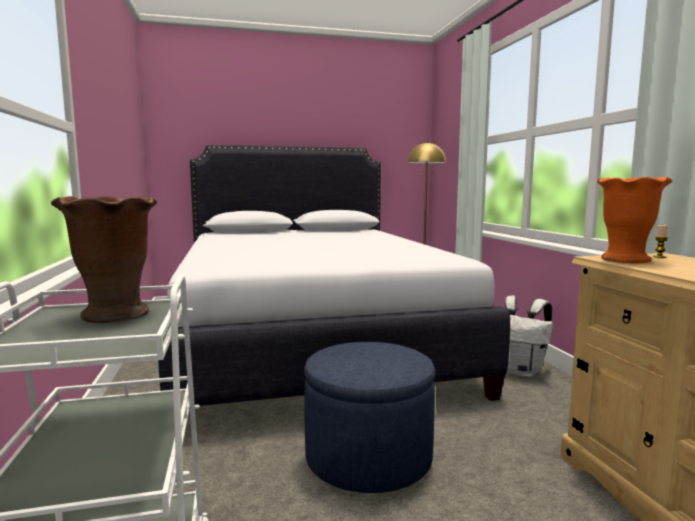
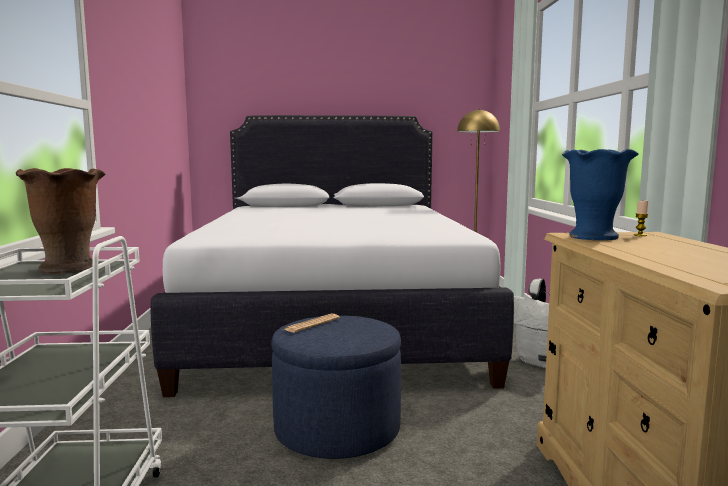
camera: 10 degrees right, 0 degrees up
orange vase [597,177,672,263] -> blue vase [562,149,638,240]
none -> newspaper [284,313,340,333]

